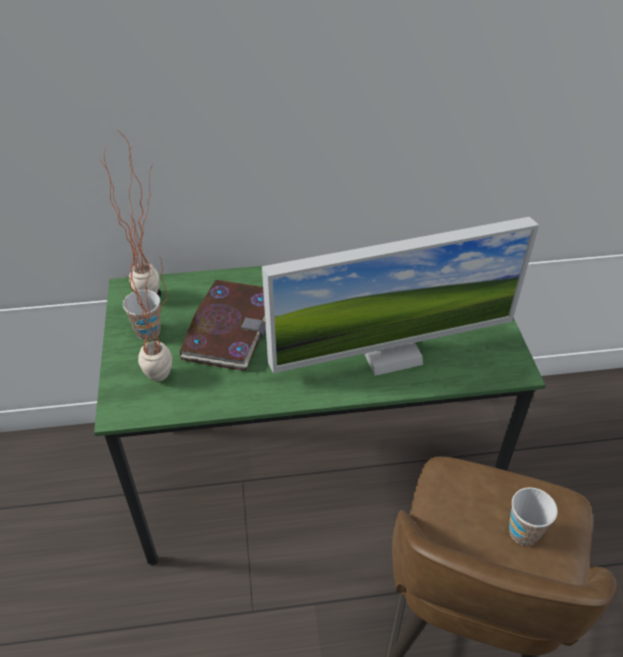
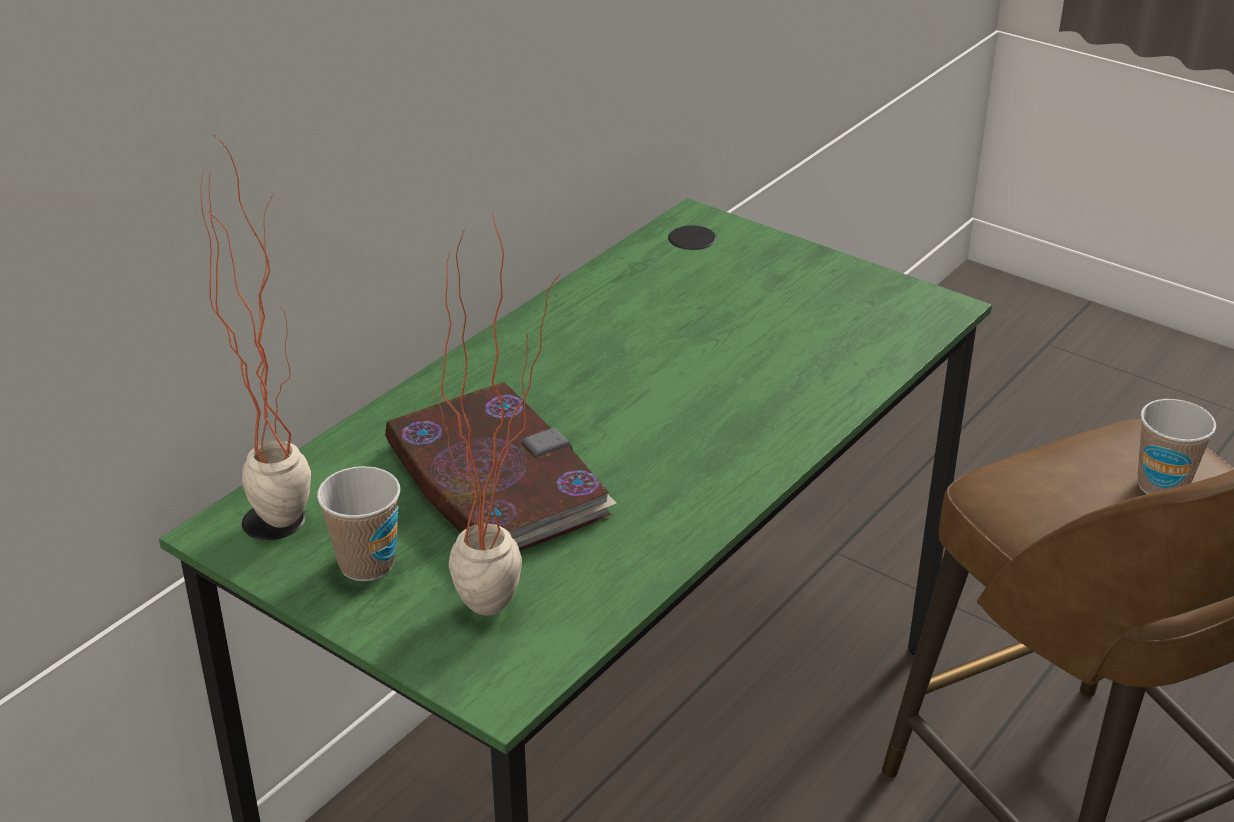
camera: 45 degrees left, 10 degrees down
monitor [262,217,539,376] -> none

